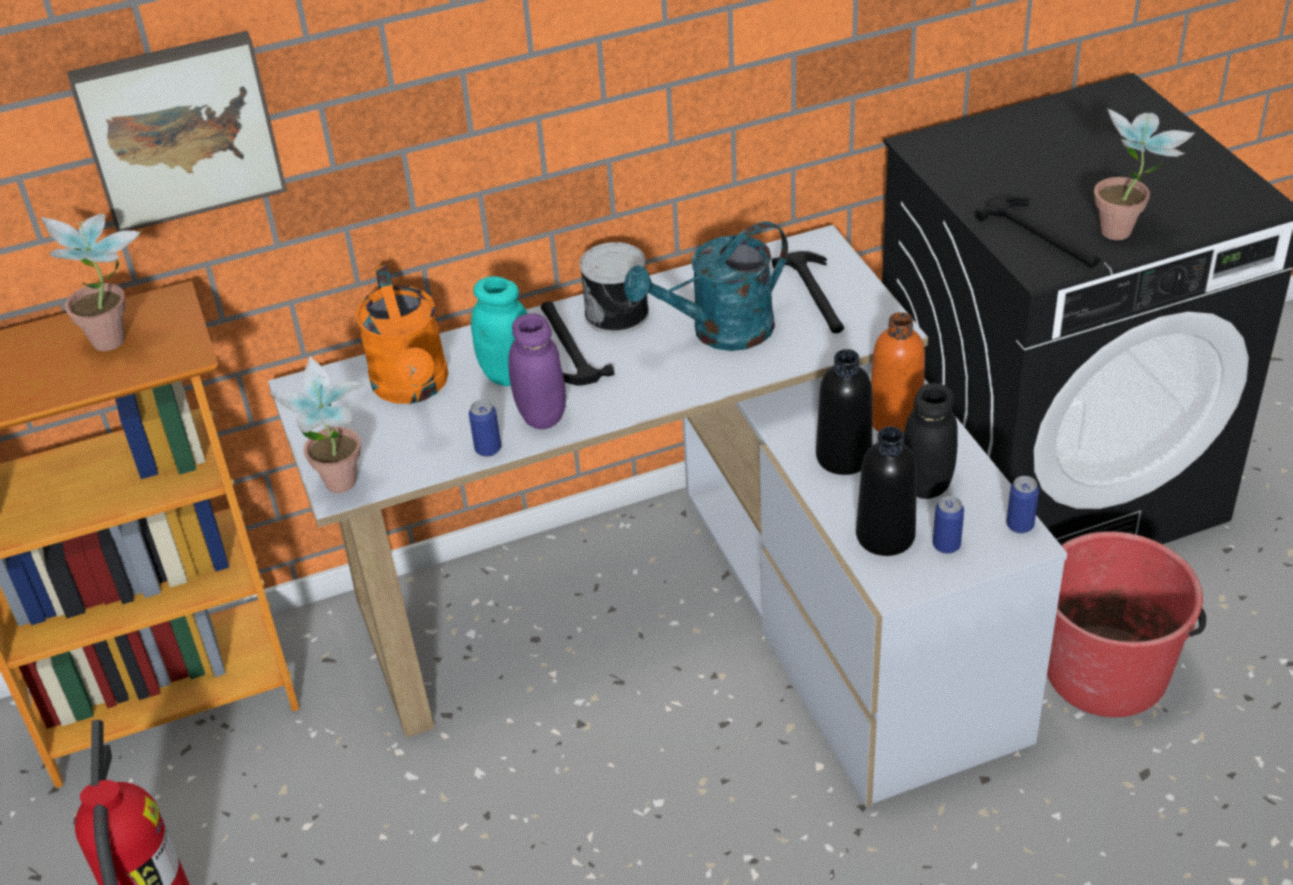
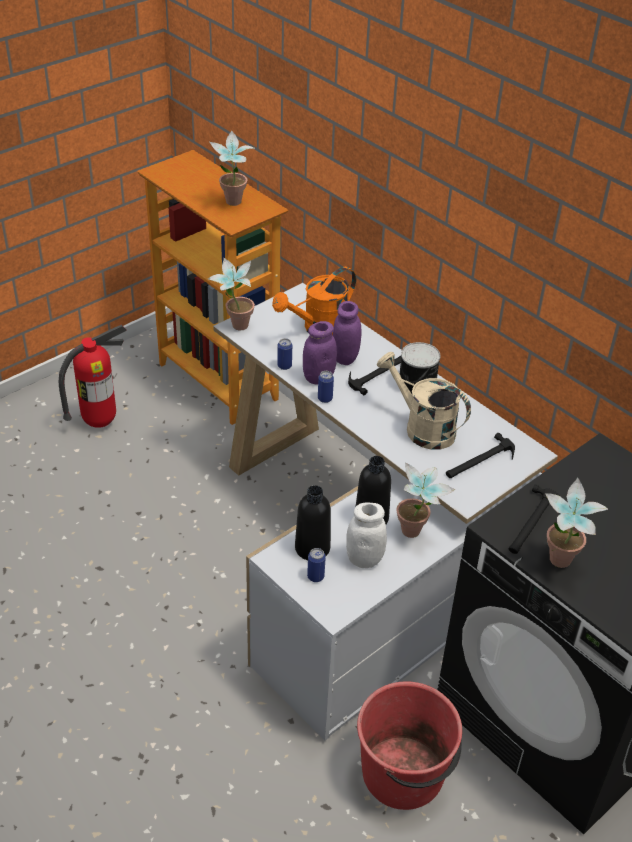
camera: 65 degrees right, 0 degrees up
picture [67,31,287,232] -> none
turquoise jar [471,276,528,386] -> purple jar [333,301,361,365]
turquoise watering can [624,221,788,351] -> beige watering can [377,352,471,450]
orange bottle [871,312,925,433] -> potted plant [396,463,456,538]
black jar [904,383,958,499] -> white jar [346,503,387,568]
can [1006,476,1039,533] -> can moved to [318,371,334,403]

